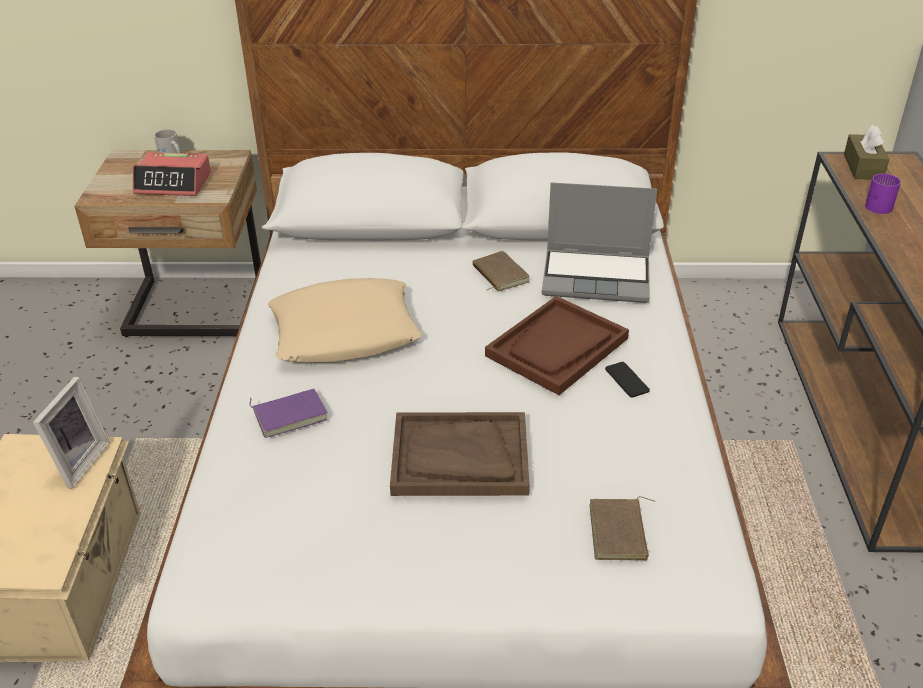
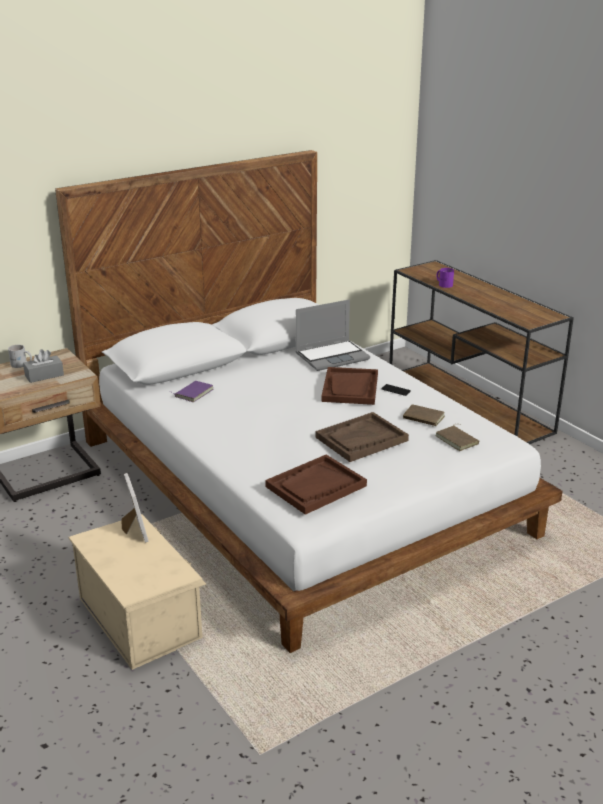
camera: 35 degrees left, 10 degrees down
alarm clock [133,152,211,196] -> grey tissue box [23,349,64,383]
purple book [250,389,328,438] -> purple book moved to [172,381,213,402]
beige pillow [268,278,422,363] -> none
brown book [472,251,530,292] -> brown book moved to [403,405,445,426]
brown tissue box [844,125,889,180] -> none
none -> brown tray [265,455,367,515]

